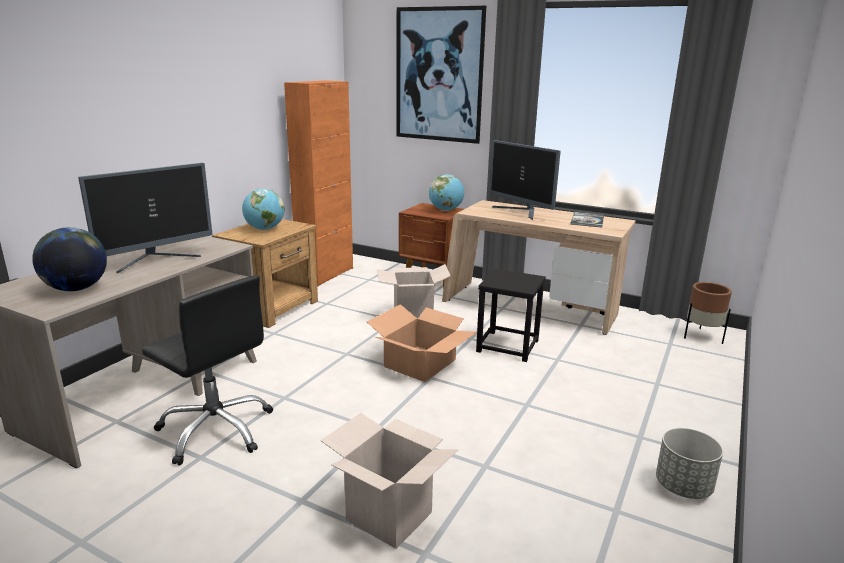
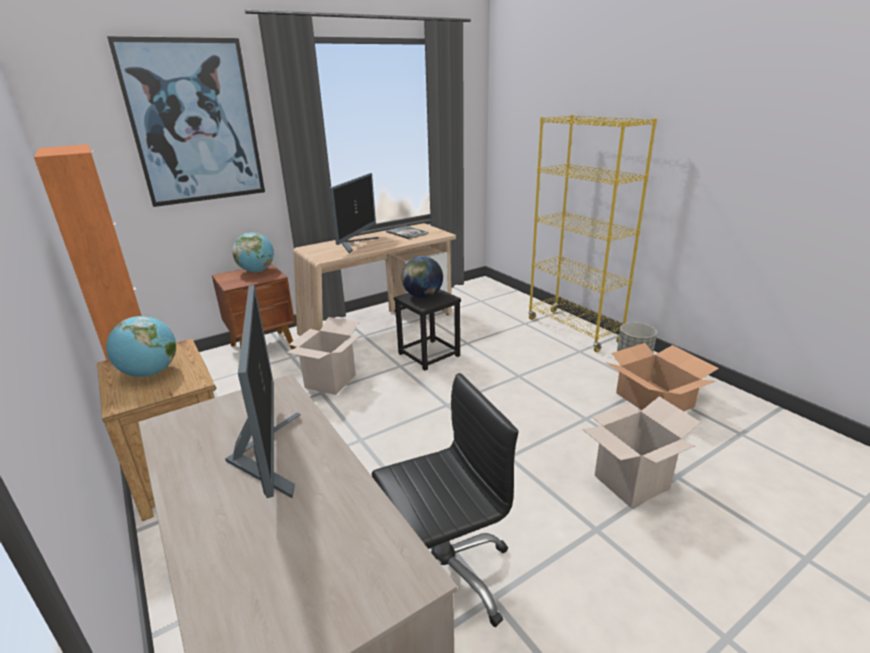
camera: 60 degrees left, 5 degrees up
globe [32,227,107,291] -> globe moved to [402,256,443,298]
cardboard box [367,304,477,382] -> cardboard box moved to [605,343,719,411]
monitor [489,140,561,220] -> monitor turned 60 degrees counterclockwise [329,173,379,254]
brown planter [684,282,732,344] -> none
none -> yellow bookcase [528,115,657,352]

